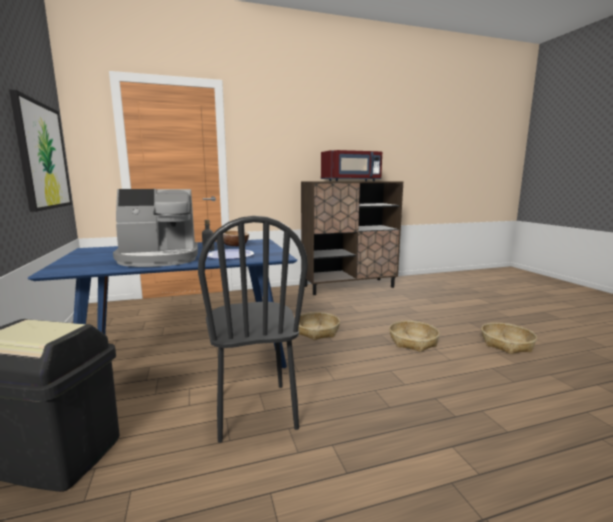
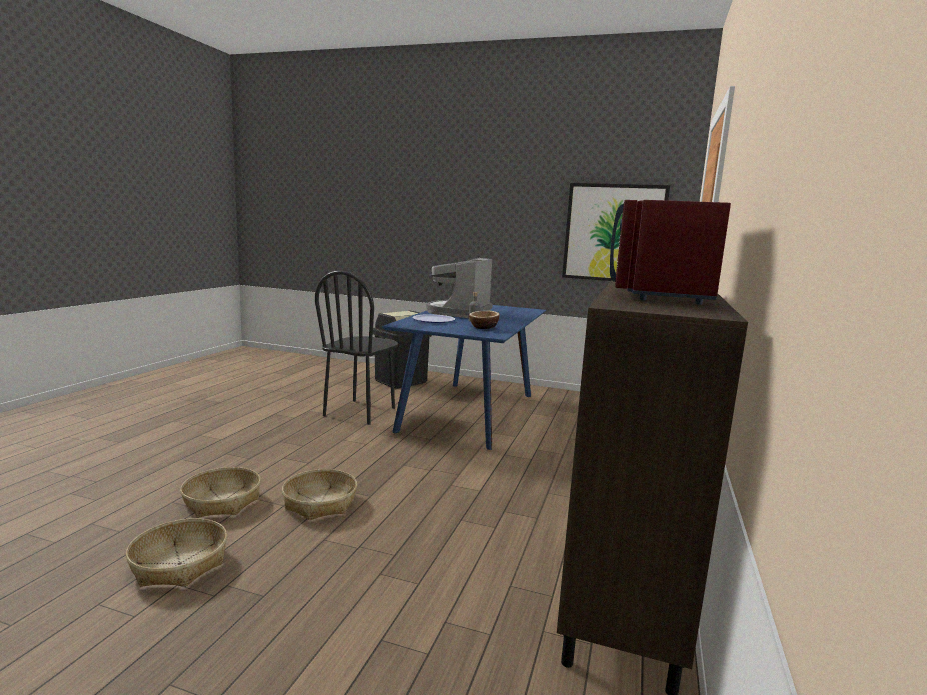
camera: 125 degrees right, 0 degrees up
black chair [198,216,308,443] -> black chair turned 90 degrees counterclockwise [315,270,398,425]
basket [298,312,340,340] -> basket moved to [180,467,261,518]

